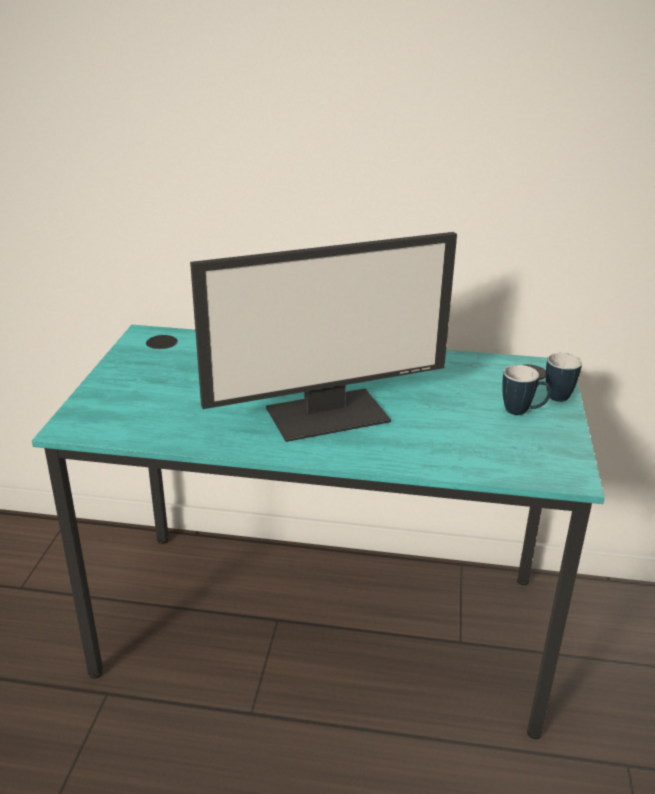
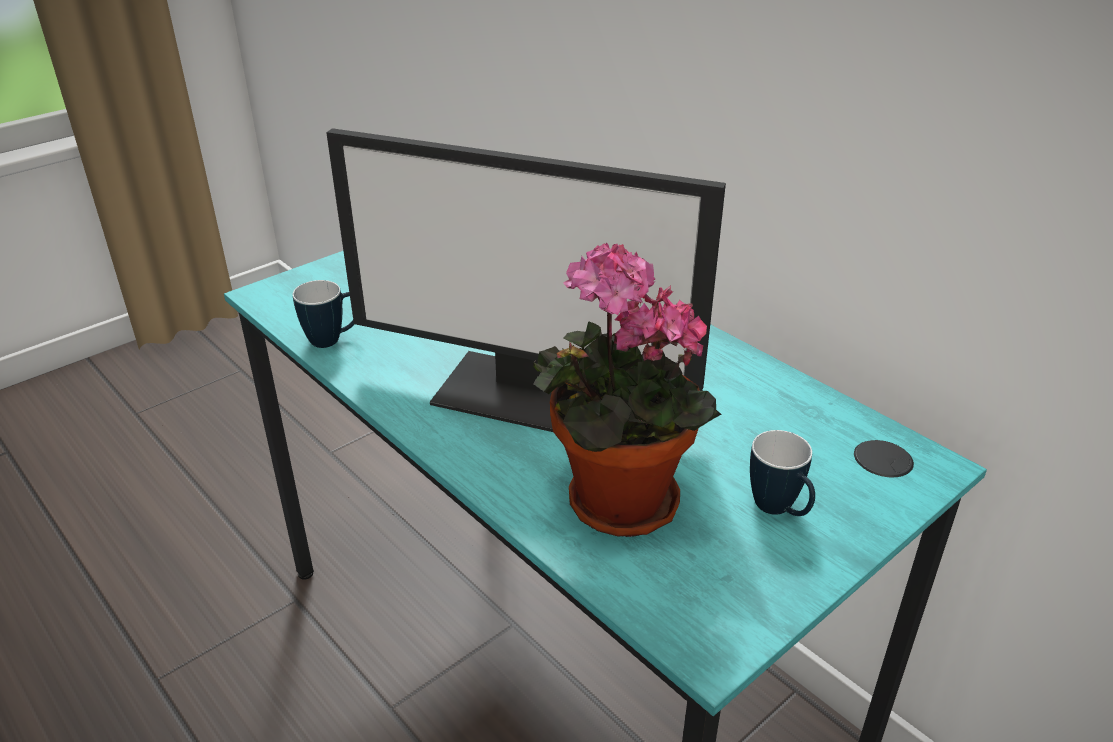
camera: 40 degrees right, 5 degrees up
mug [546,353,582,402] -> mug moved to [293,280,355,348]
none -> potted plant [533,243,721,537]

